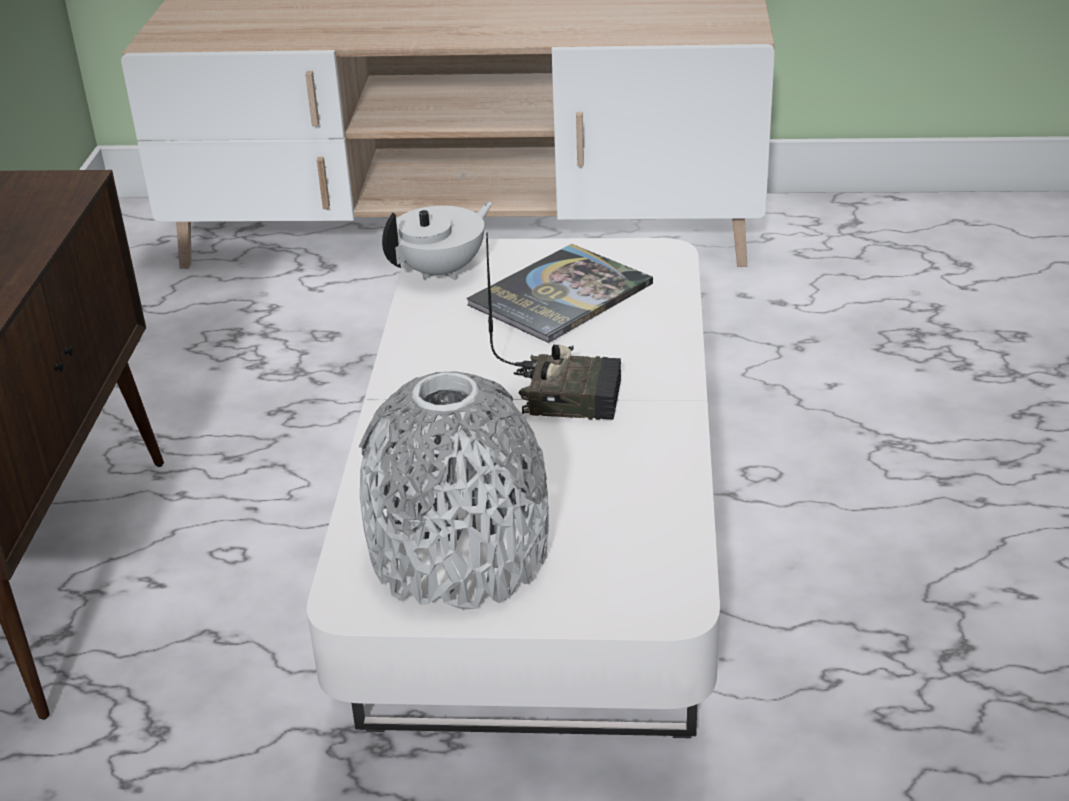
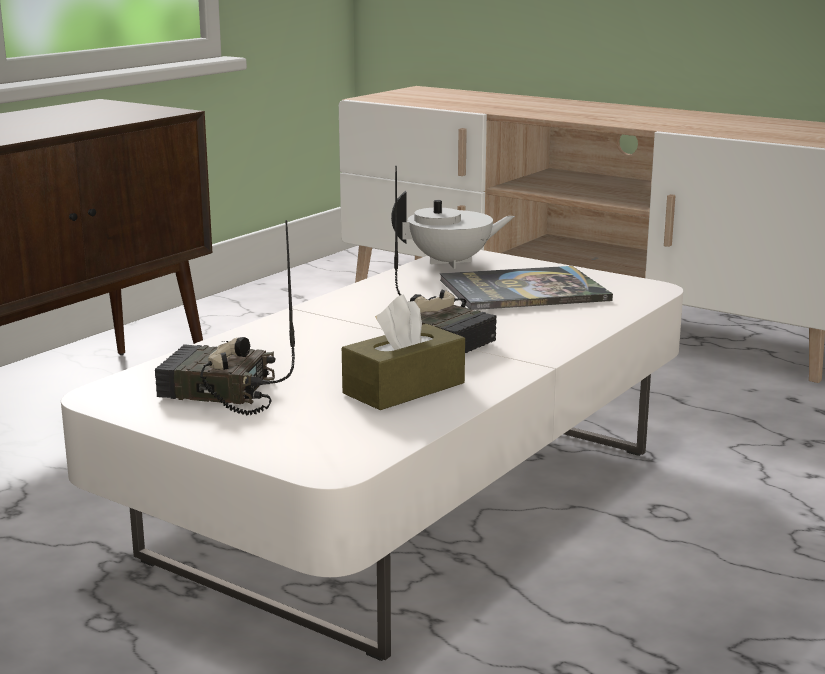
camera: 30 degrees right, 15 degrees down
grey vase [359,371,549,610] -> radio [155,220,295,416]
none -> brown tissue box [342,295,465,410]

